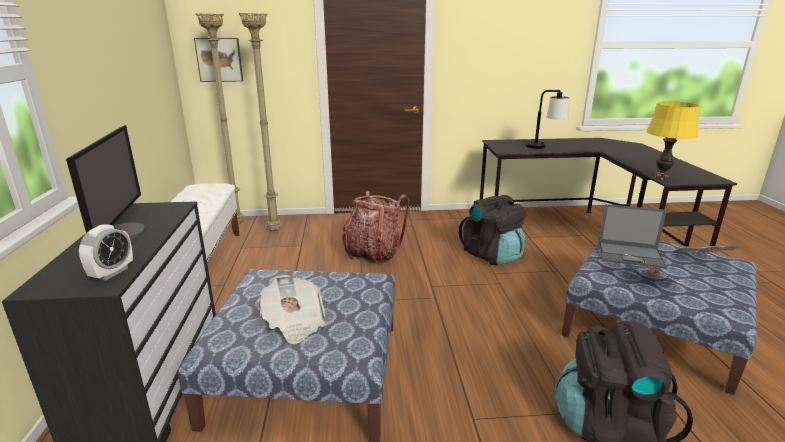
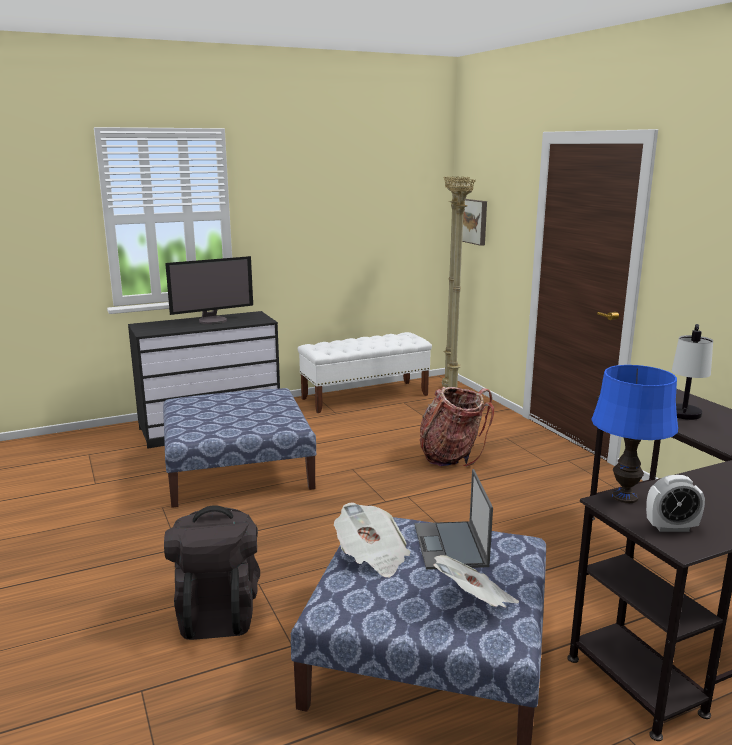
camera: 70 degrees right, 5 degrees down
alarm clock [79,224,133,280] -> alarm clock moved to [646,475,705,532]
newspaper [260,275,326,344] -> none
black backpack [459,195,526,265] -> none
yellow table lamp [646,101,701,180] -> blue table lamp [591,365,678,503]

